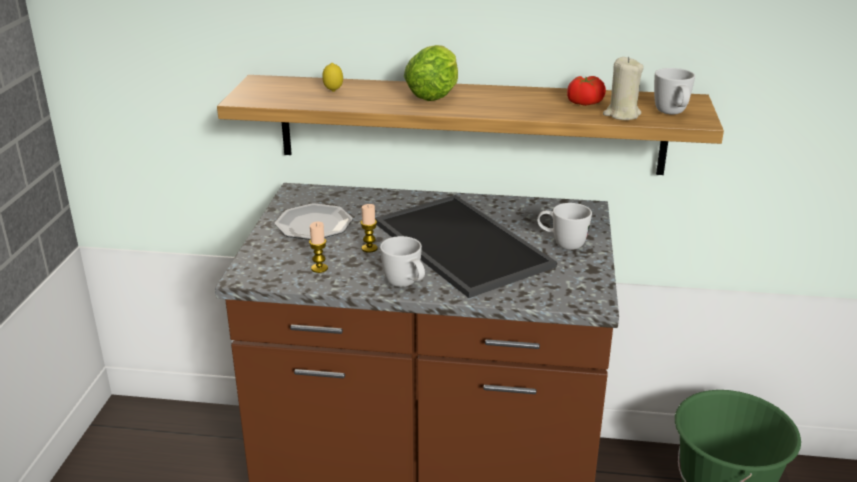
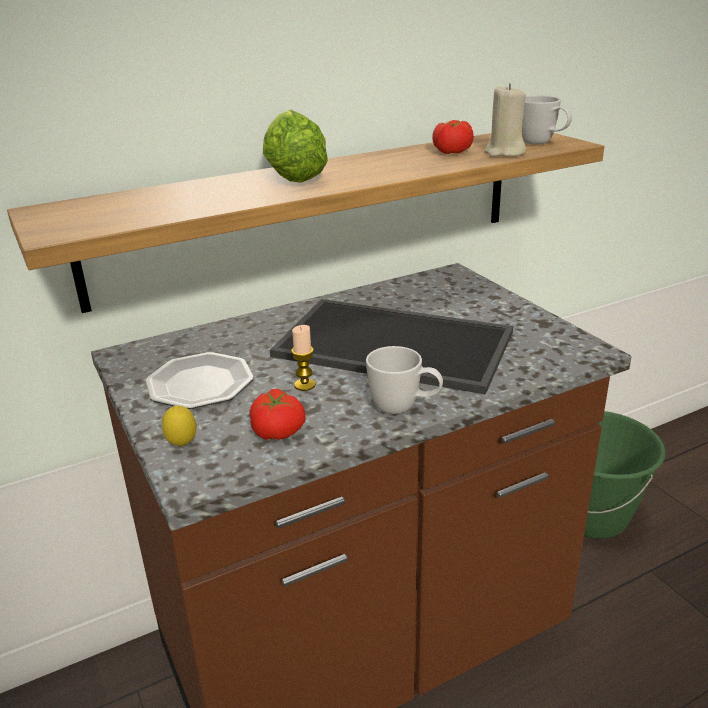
camera: 35 degrees left, 0 degrees up
candle [309,222,328,273] -> tomato [249,389,306,440]
lemon [322,63,343,92] -> lemon moved to [162,405,196,446]
white mug [537,203,592,250] -> none

